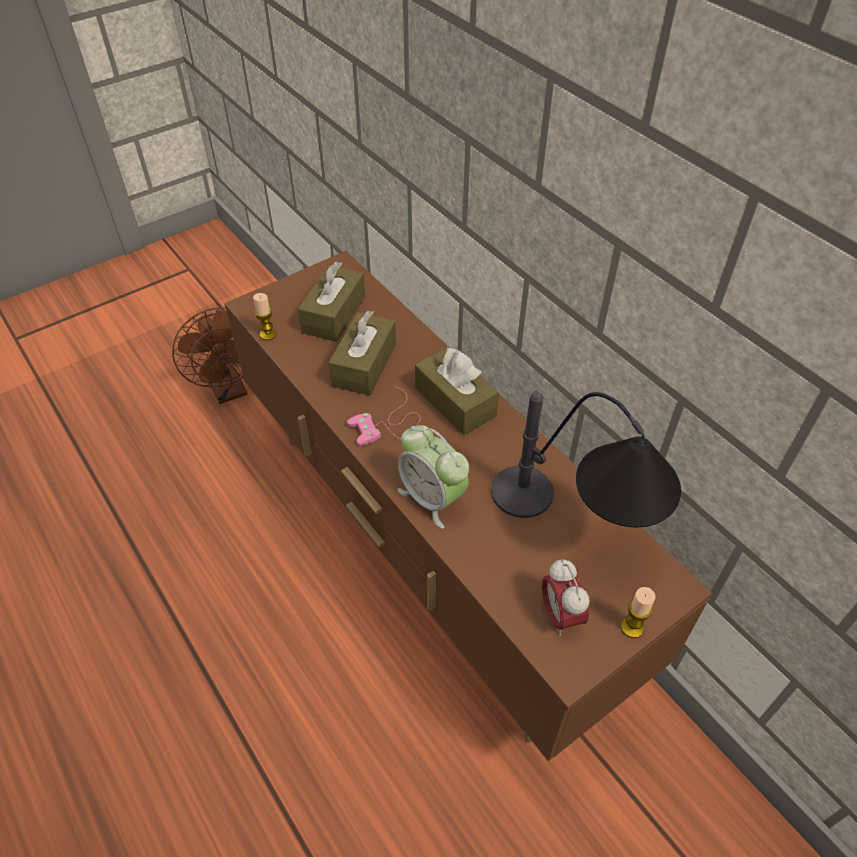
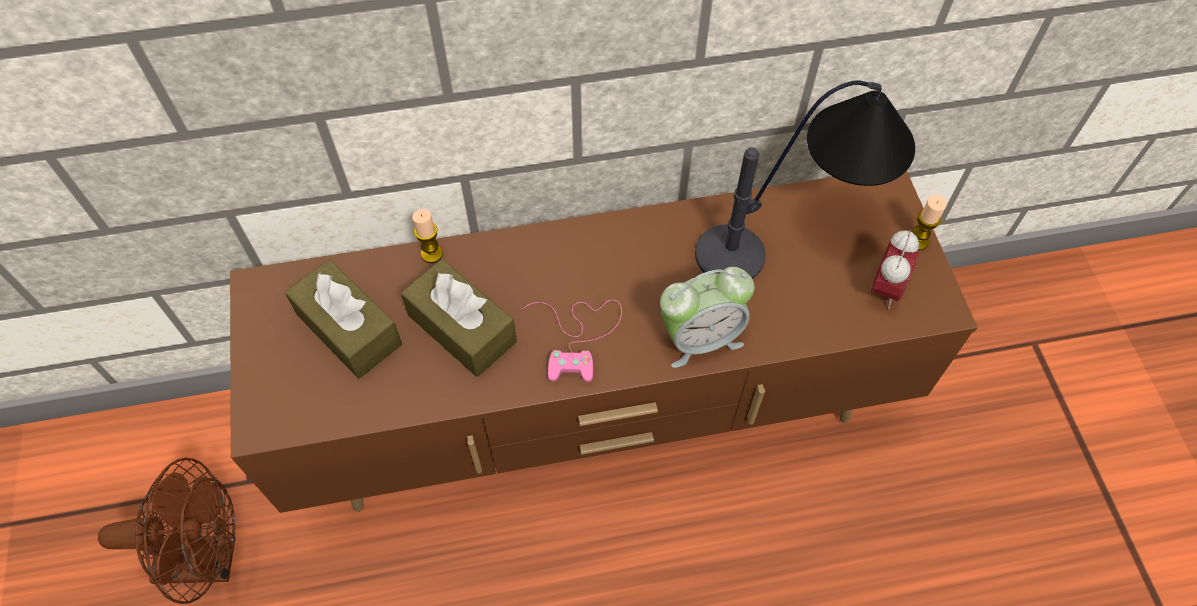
camera: 65 degrees left, 10 degrees up
candle [253,293,276,340] -> candle moved to [412,209,443,263]
brown tissue box [415,347,499,435] -> none
alarm clock [542,559,590,636] -> alarm clock turned 75 degrees counterclockwise [871,230,919,309]

